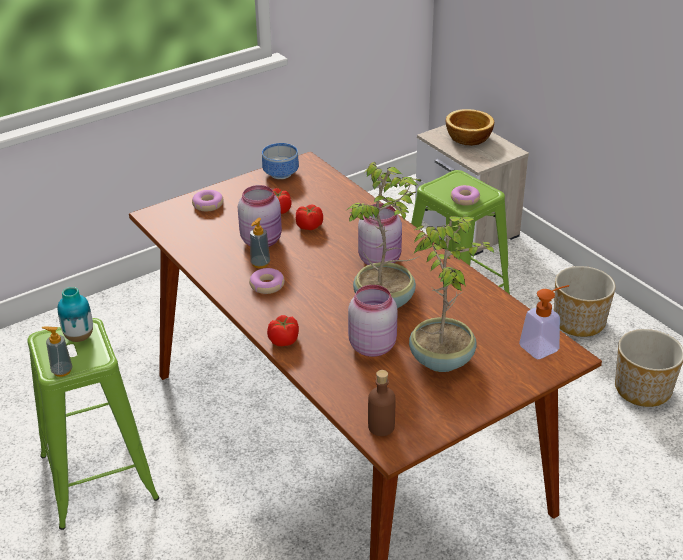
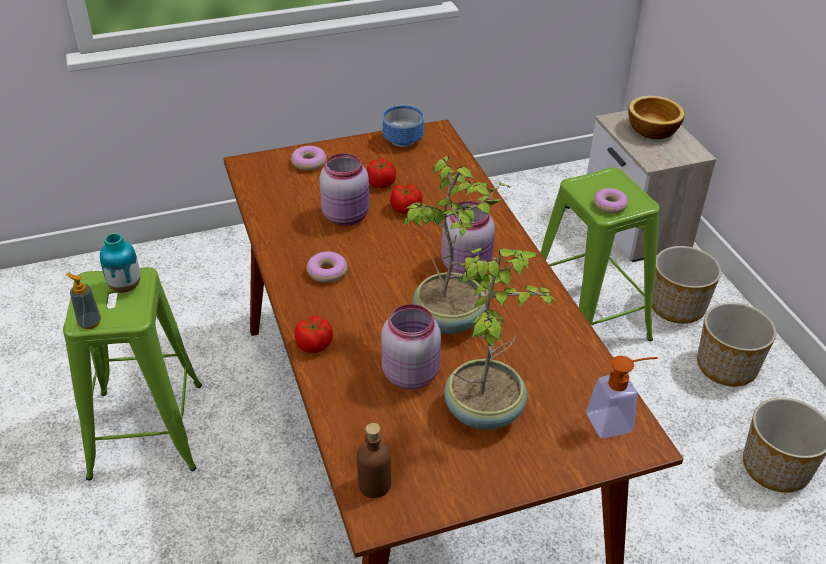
camera: 15 degrees right, 5 degrees up
soap dispenser [250,218,270,268] -> none
none -> planter [652,246,721,324]

